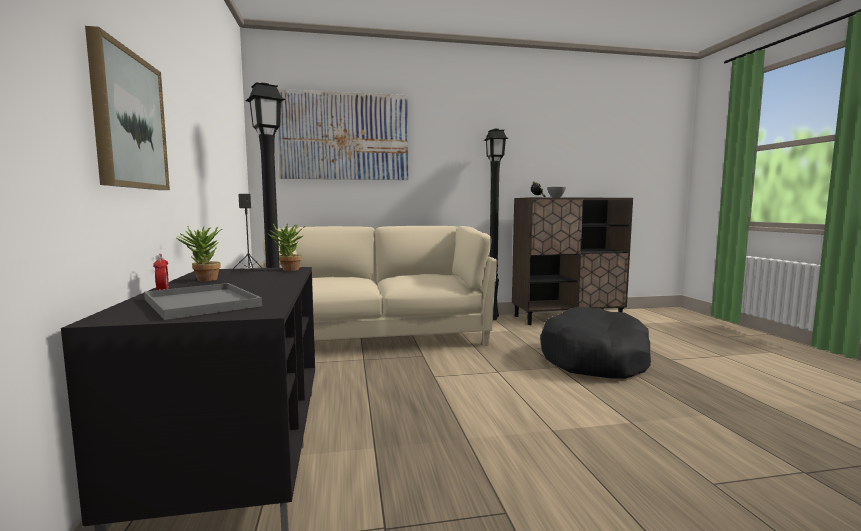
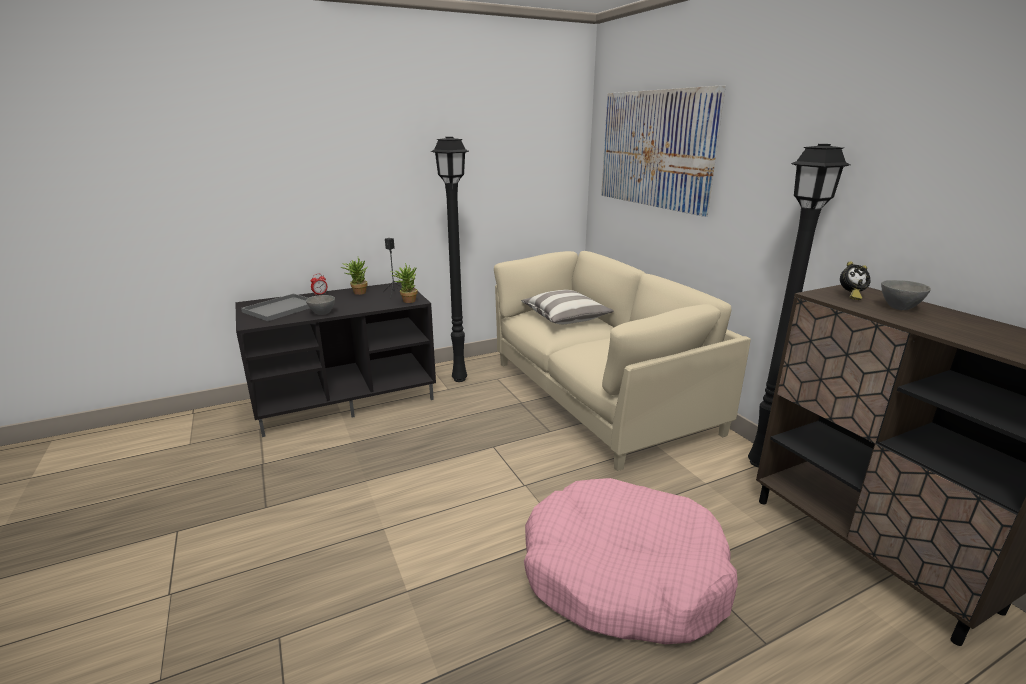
camera: 75 degrees right, 15 degrees up
picture [85,26,170,190] -> none
black dog bed [540,307,651,379] -> pink dog bed [524,478,738,644]
none -> grey bowl [306,295,335,315]
none -> pillow [521,290,614,324]

